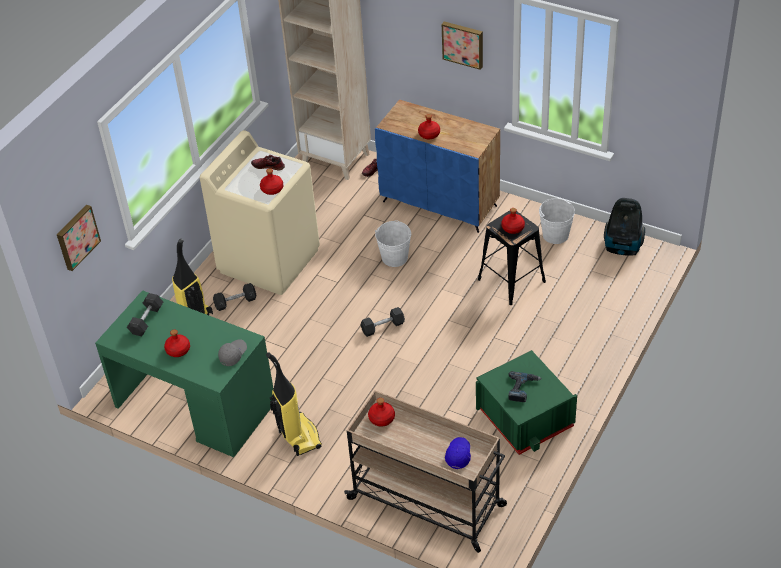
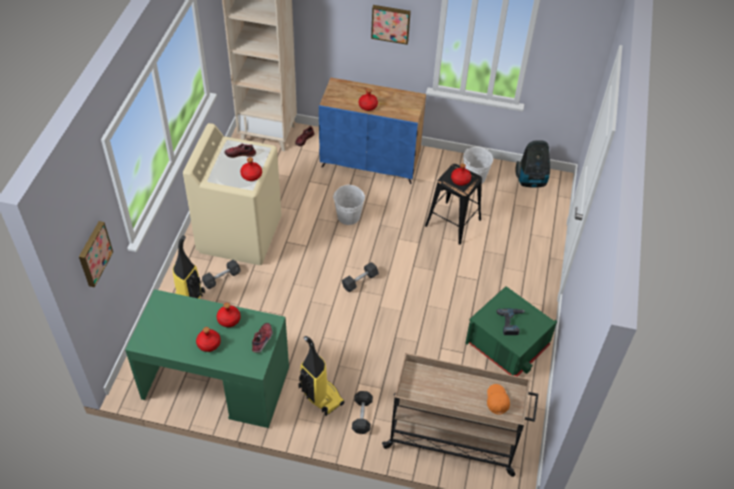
camera: 20 degrees left, 5 degrees up
grey dumbbell [127,293,163,336] -> grey dumbbell moved to [352,391,373,434]
grey cap [218,339,247,366] -> shoe [252,323,273,353]
red bottle [368,398,395,427] -> red bottle moved to [217,303,241,327]
blue cap [445,437,471,469] -> orange cap [487,384,510,415]

